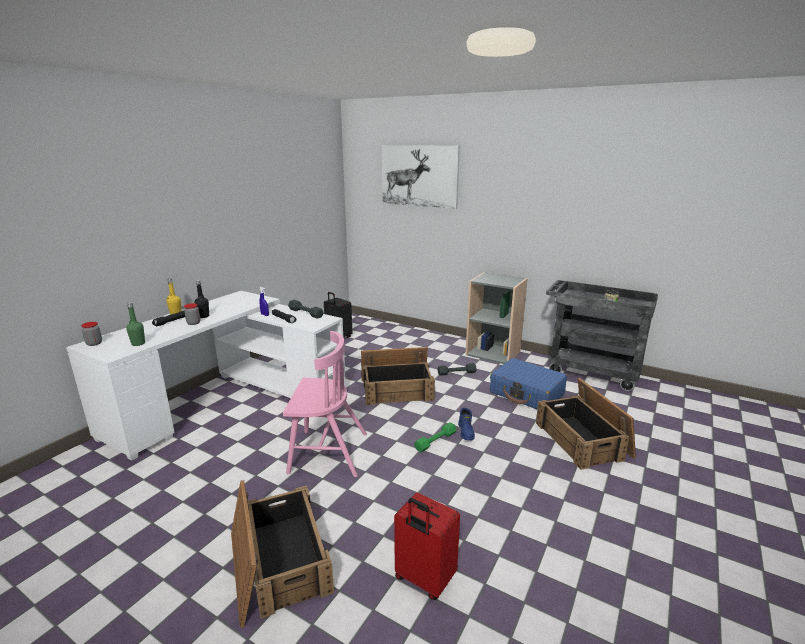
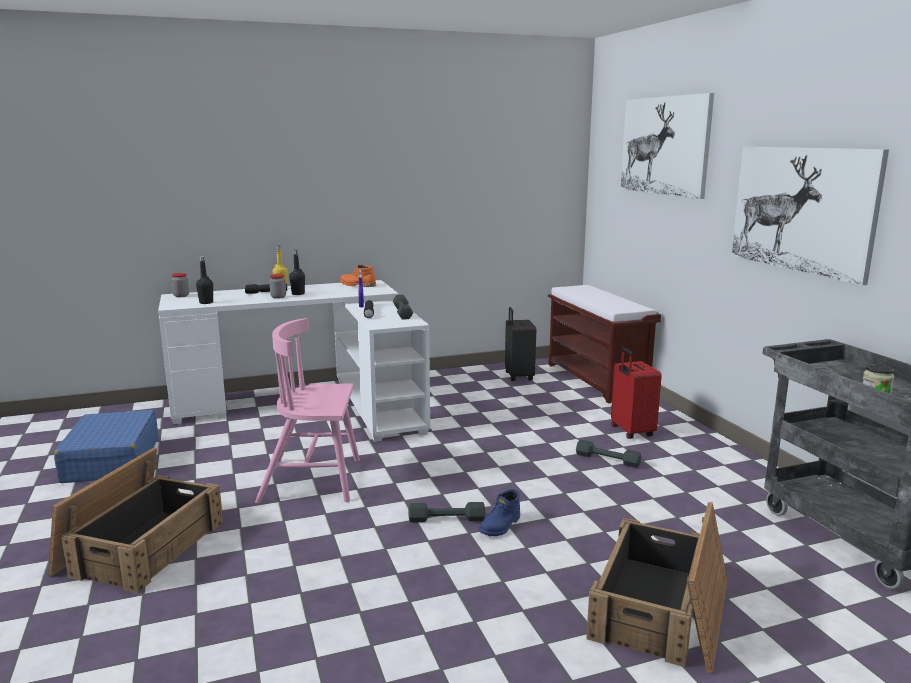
camera: 40 degrees right, 5 degrees down
green bottle [126,302,145,346] -> black bottle [196,256,213,304]
pink chair [283,331,367,477] -> pink chair turned 135 degrees clockwise [255,319,360,503]
crate [361,347,435,405] -> none
red suitcase [394,493,460,600] -> red suitcase moved to [611,348,662,439]
green dumbbell [414,422,457,452] -> grey dumbbell [408,502,485,522]
grey bookcase [465,272,528,364] -> none
blue suitcase [490,358,567,409] -> blue suitcase moved to [54,410,158,483]
none -> orange boot [340,265,376,287]
none -> brown bench [548,285,661,403]
none -> picture [731,147,889,285]

